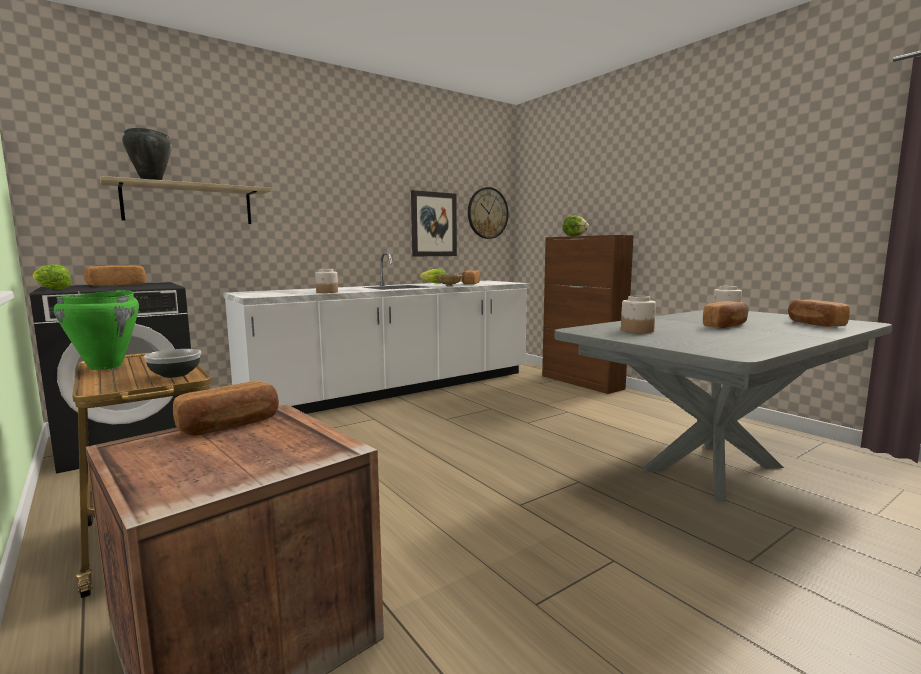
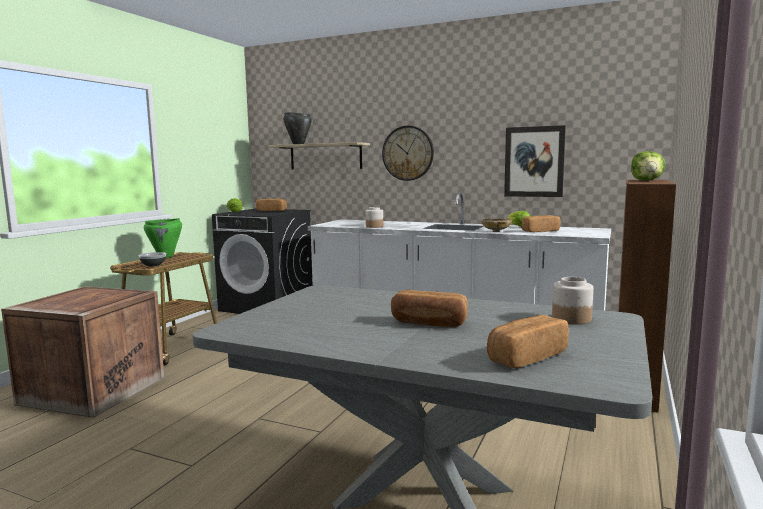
camera: 60 degrees right, 0 degrees up
bread [173,381,279,436] -> none
wall clock [468,187,509,239] -> wall clock moved to [382,126,434,181]
jar [621,296,656,333] -> none

